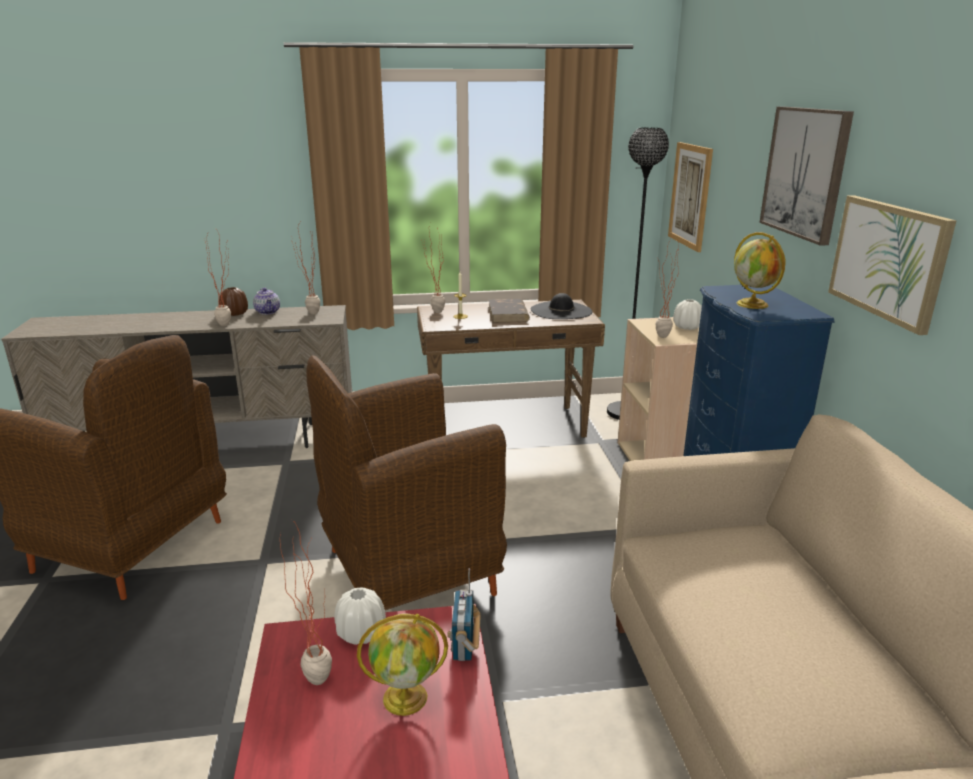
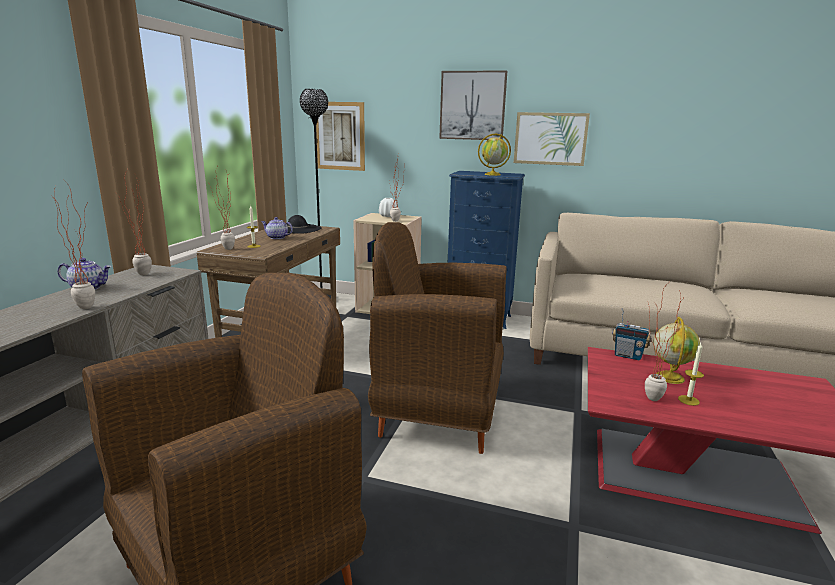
camera: 65 degrees left, 5 degrees down
brown vase [219,287,248,316] -> none
brown armchair [306,355,507,610] -> brown armchair turned 105 degrees clockwise [368,222,507,454]
white vase [334,587,386,645] -> none
brown book [488,299,530,323] -> teapot [261,217,293,239]
none -> candle [678,343,704,406]

